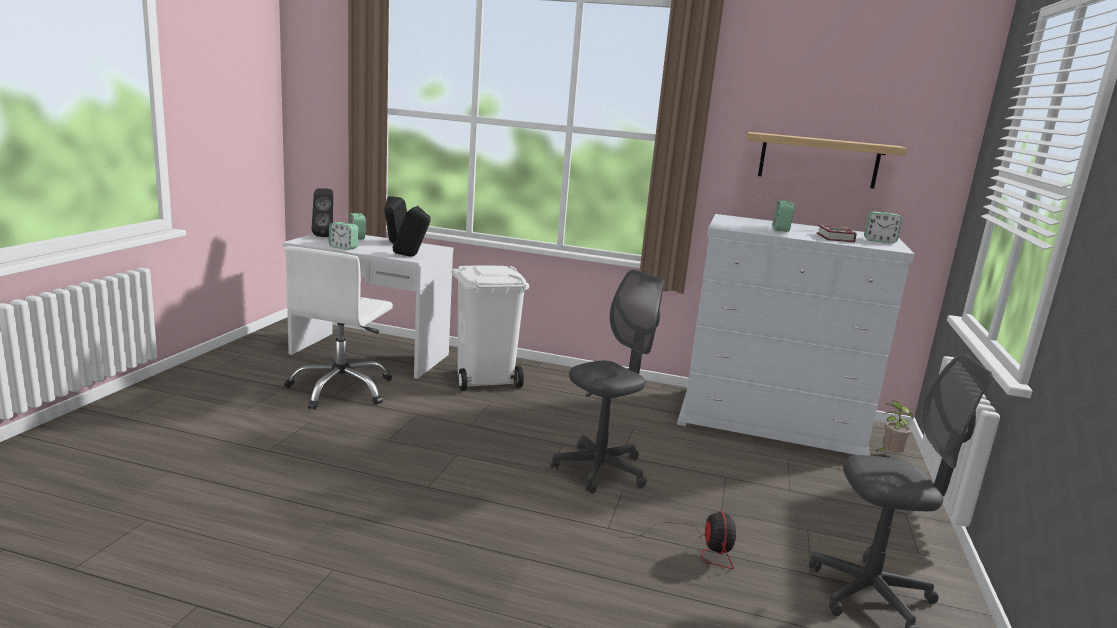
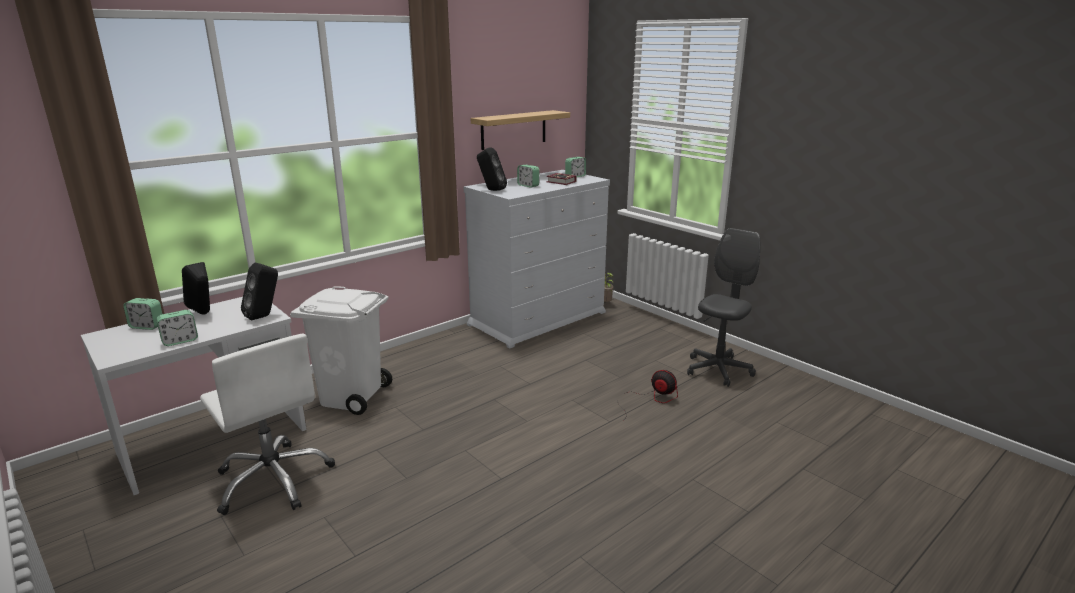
camera: 55 degrees left, 5 degrees up
black speaker [312,188,333,237] -> black speaker moved to [477,147,507,191]
grey office chair [551,269,664,494] -> none

